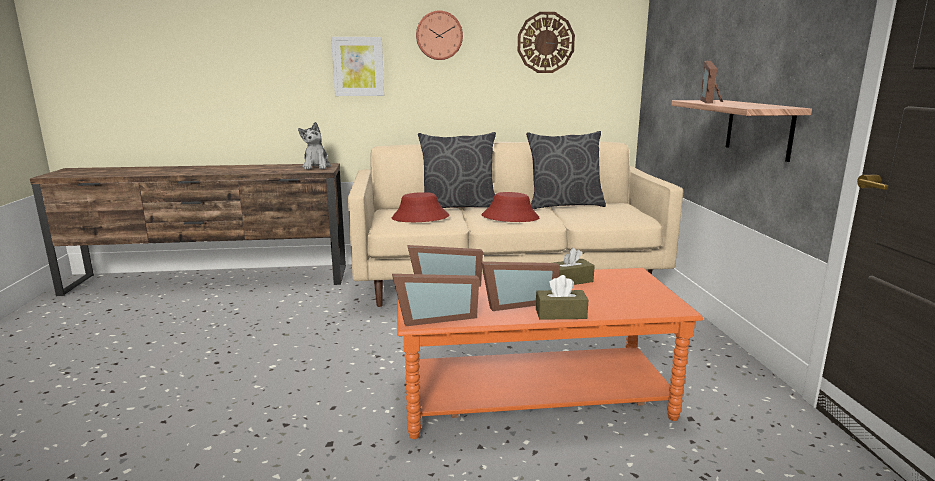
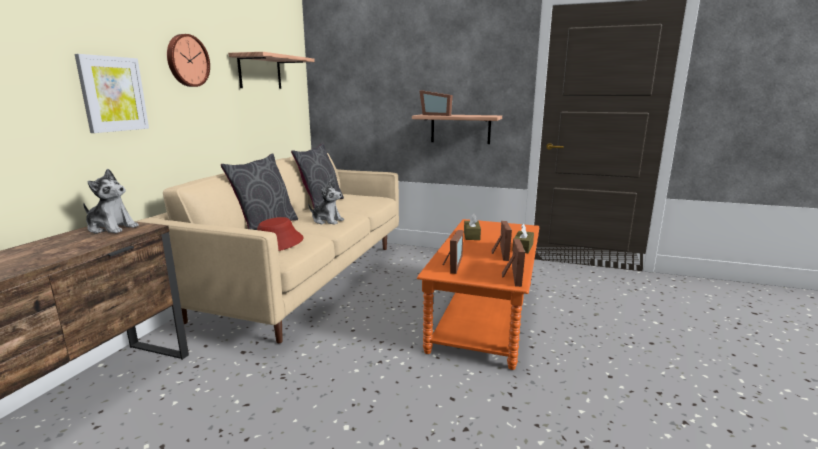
camera: 65 degrees left, 0 degrees up
red hat [482,192,539,222] -> plush toy [308,181,344,224]
wall clock [518,12,575,73] -> shelf [228,52,315,89]

